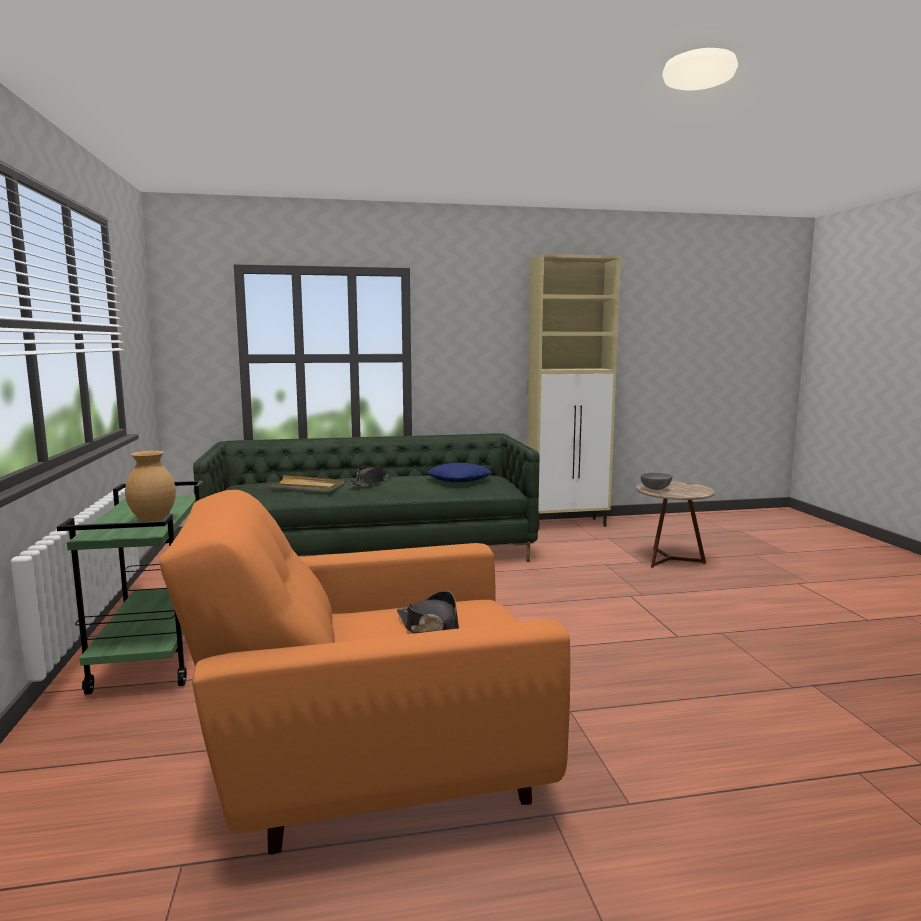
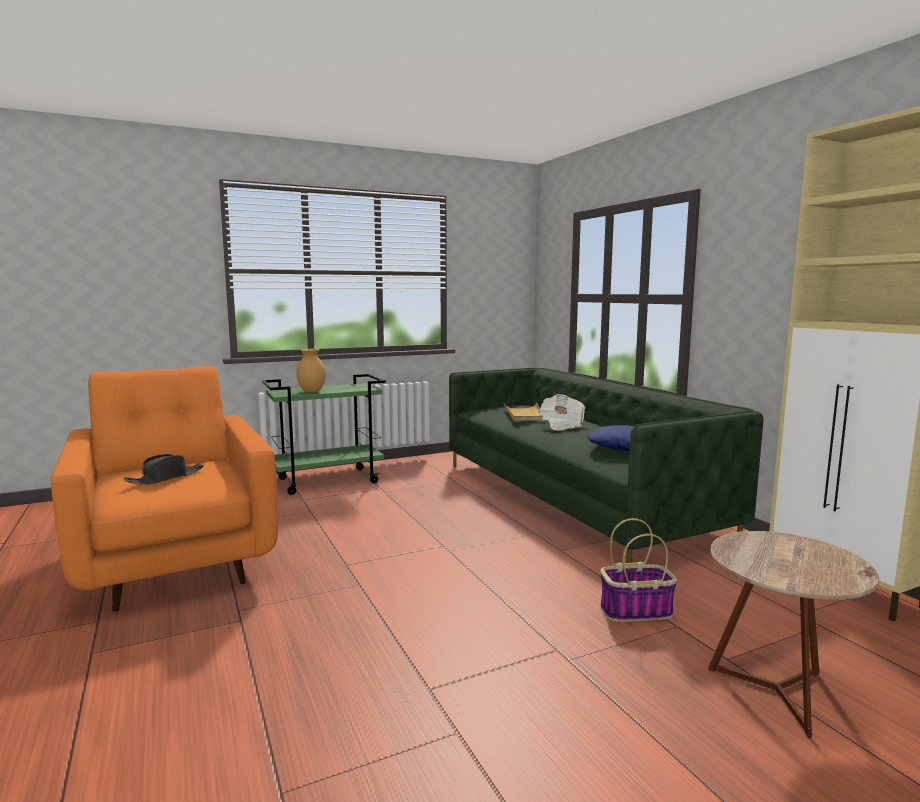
camera: 75 degrees right, 0 degrees up
black hat [349,466,391,486] -> newspaper [539,394,585,430]
grey bowl [641,473,672,490] -> none
none -> basket [600,518,677,622]

